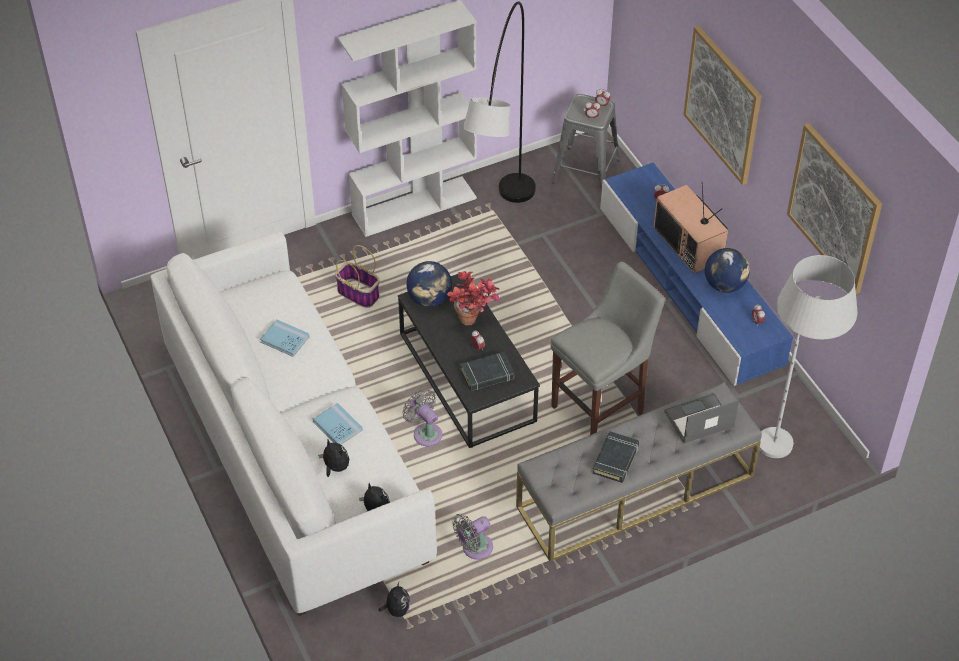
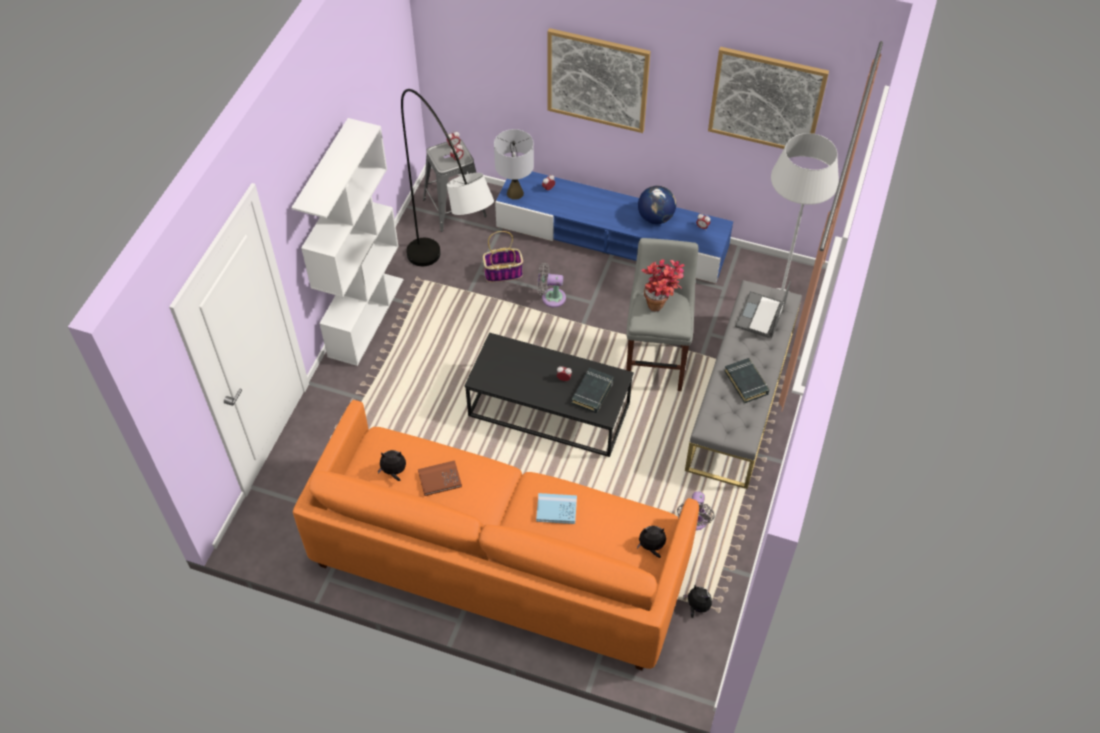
camera: 45 degrees left, 5 degrees up
white sofa [151,232,437,616] -> orange sofa [293,400,699,670]
blue book [260,319,310,357] -> brown book [418,460,462,496]
plush toy [318,440,349,477] -> plush toy moved to [377,450,406,481]
basket [335,245,380,308] -> basket moved to [483,231,523,282]
grey fan [402,389,443,446] -> grey fan moved to [537,263,566,307]
globe [406,261,452,307] -> none
potted plant [447,271,500,326] -> potted plant moved to [641,259,684,312]
television [654,183,728,273] -> none
none -> grey table lamp [494,129,534,200]

